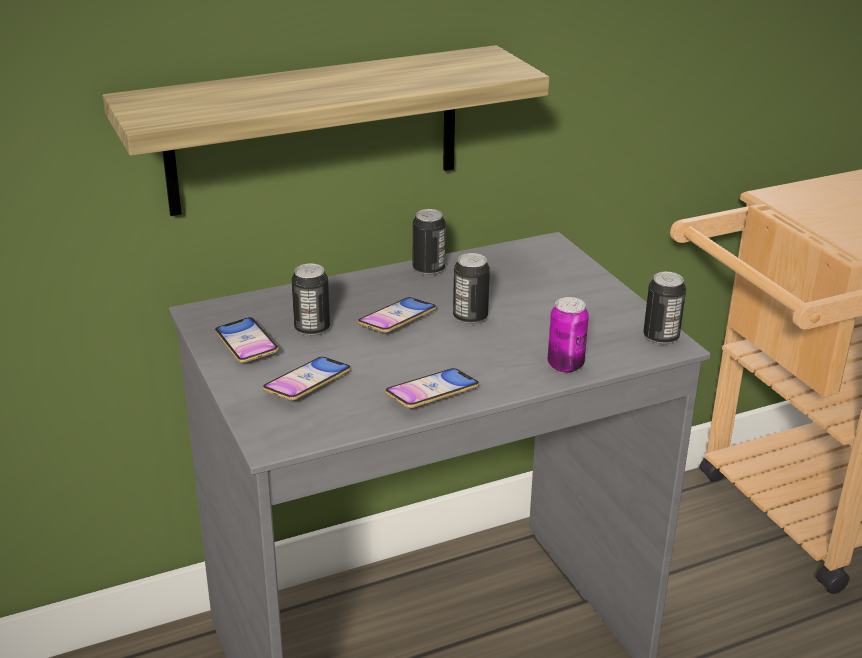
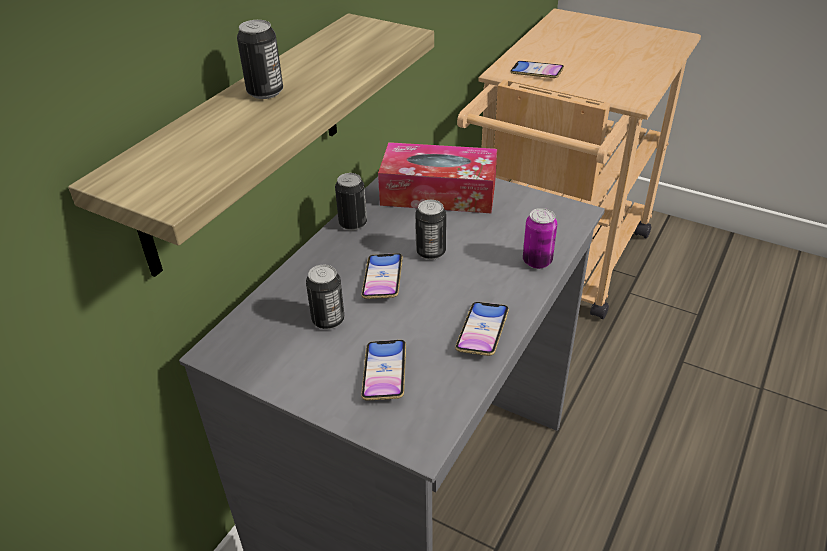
camera: 35 degrees left, 10 degrees up
phone [215,317,279,363] -> phone moved to [510,61,564,78]
can [643,272,686,345] -> can moved to [237,20,283,99]
none -> tissue box [378,142,497,213]

